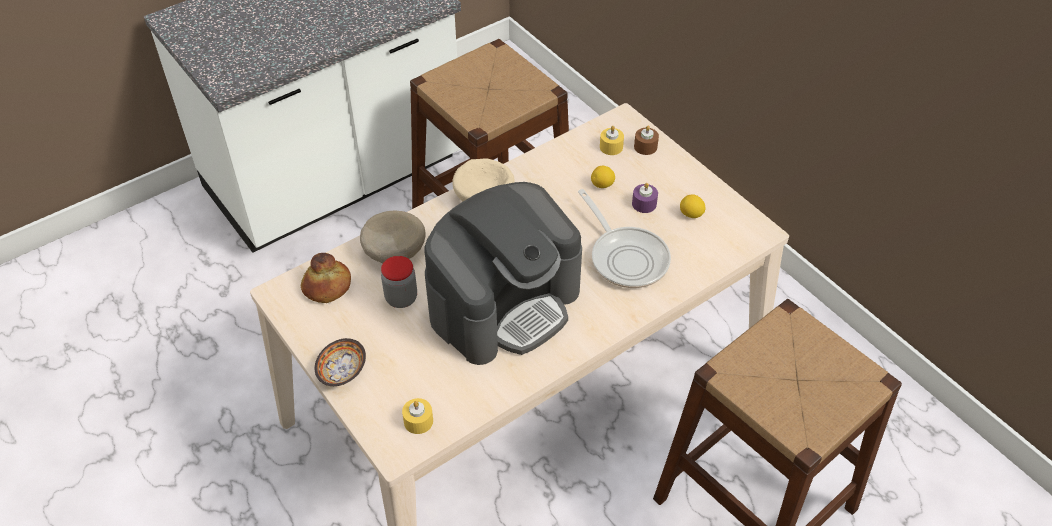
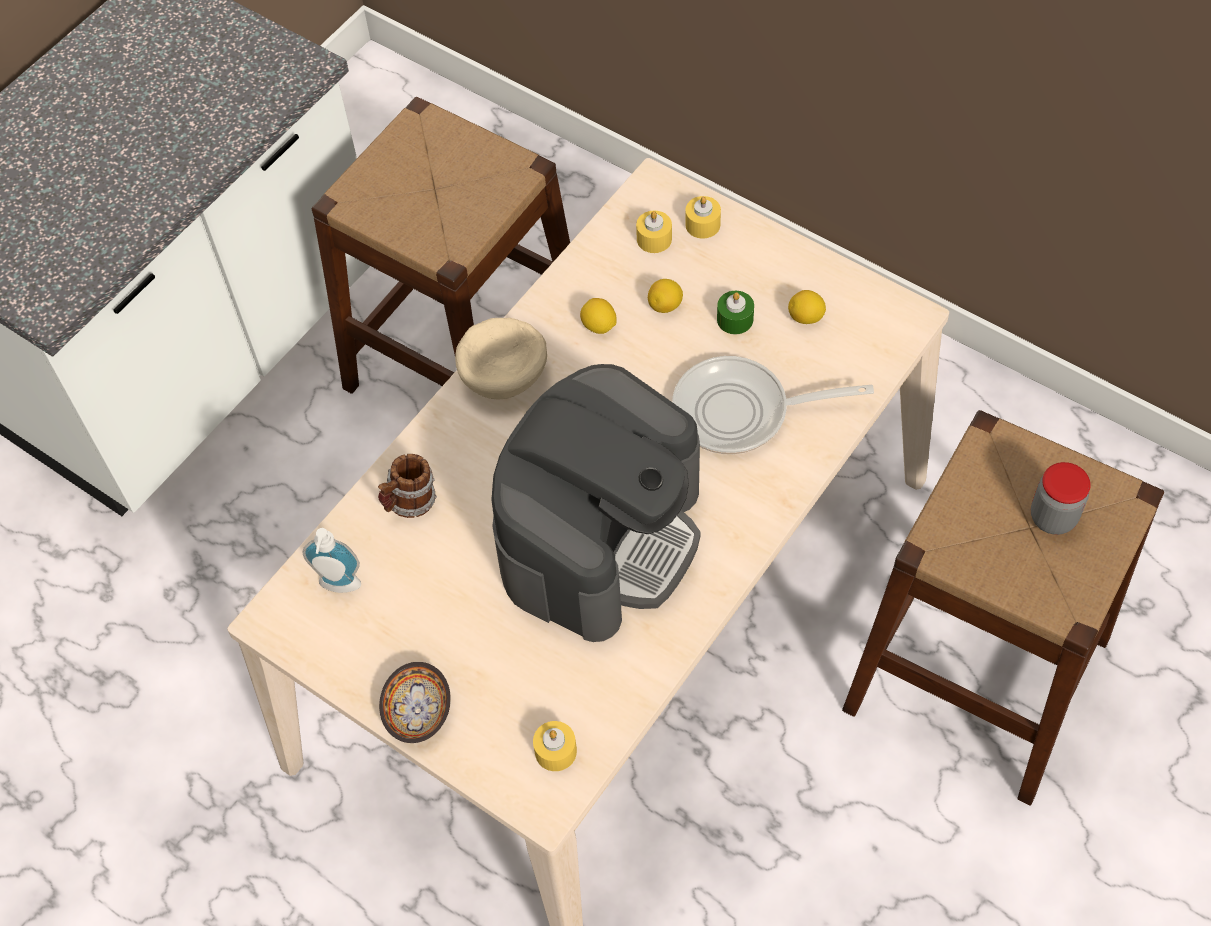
camera: 15 degrees left, 10 degrees up
bread [301,253,351,303] -> soap dispenser [302,528,361,593]
beige bowl [360,211,426,264] -> mug [378,454,437,518]
jar [381,256,417,308] -> jar moved to [1031,462,1091,535]
frying pan [578,189,671,288] -> frying pan turned 135 degrees clockwise [672,356,874,454]
purple candle [632,183,658,213] -> green candle [717,291,754,335]
brown candle [634,125,659,155] -> yellow candle [685,196,721,239]
none -> lemon [580,298,617,334]

